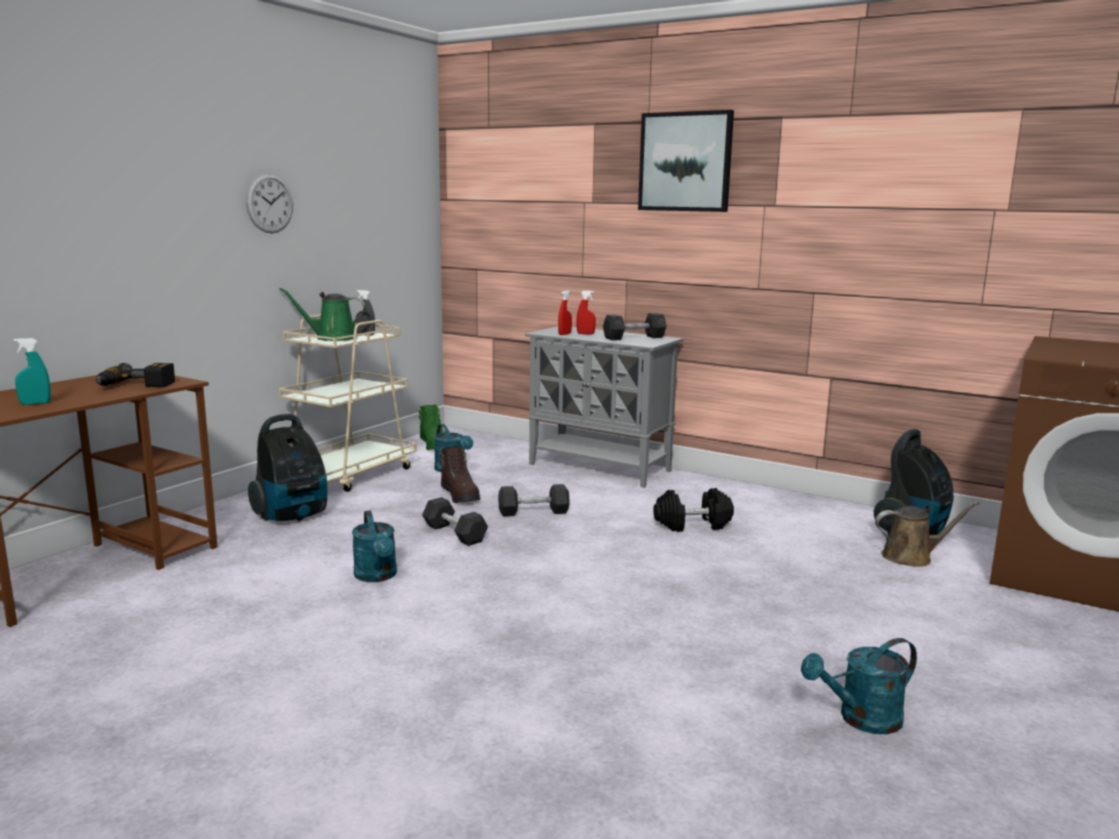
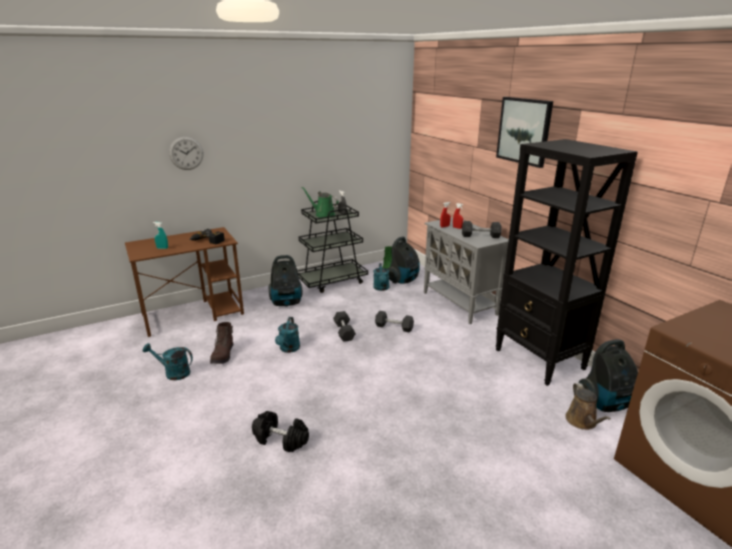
camera: 30 degrees right, 10 degrees up
wall clock [246,173,293,233] -> wall clock moved to [169,137,203,170]
beige cart [279,314,417,492] -> black cart [297,201,368,293]
brown boot [440,447,480,503] -> brown boot moved to [210,322,234,364]
black dumbbell [653,488,734,532] -> black dumbbell moved to [252,411,309,452]
turquoise watering can [801,638,917,734] -> turquoise watering can moved to [143,343,193,380]
brown watering can [875,501,980,567] -> brown watering can turned 60 degrees clockwise [565,383,611,430]
none -> vacuum cleaner [388,237,420,284]
none -> black bookcase [496,139,638,386]

